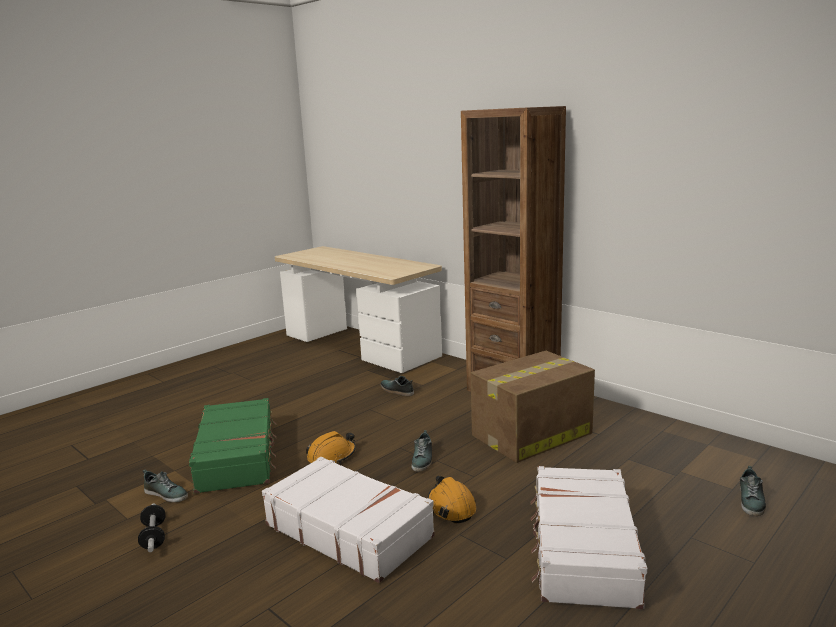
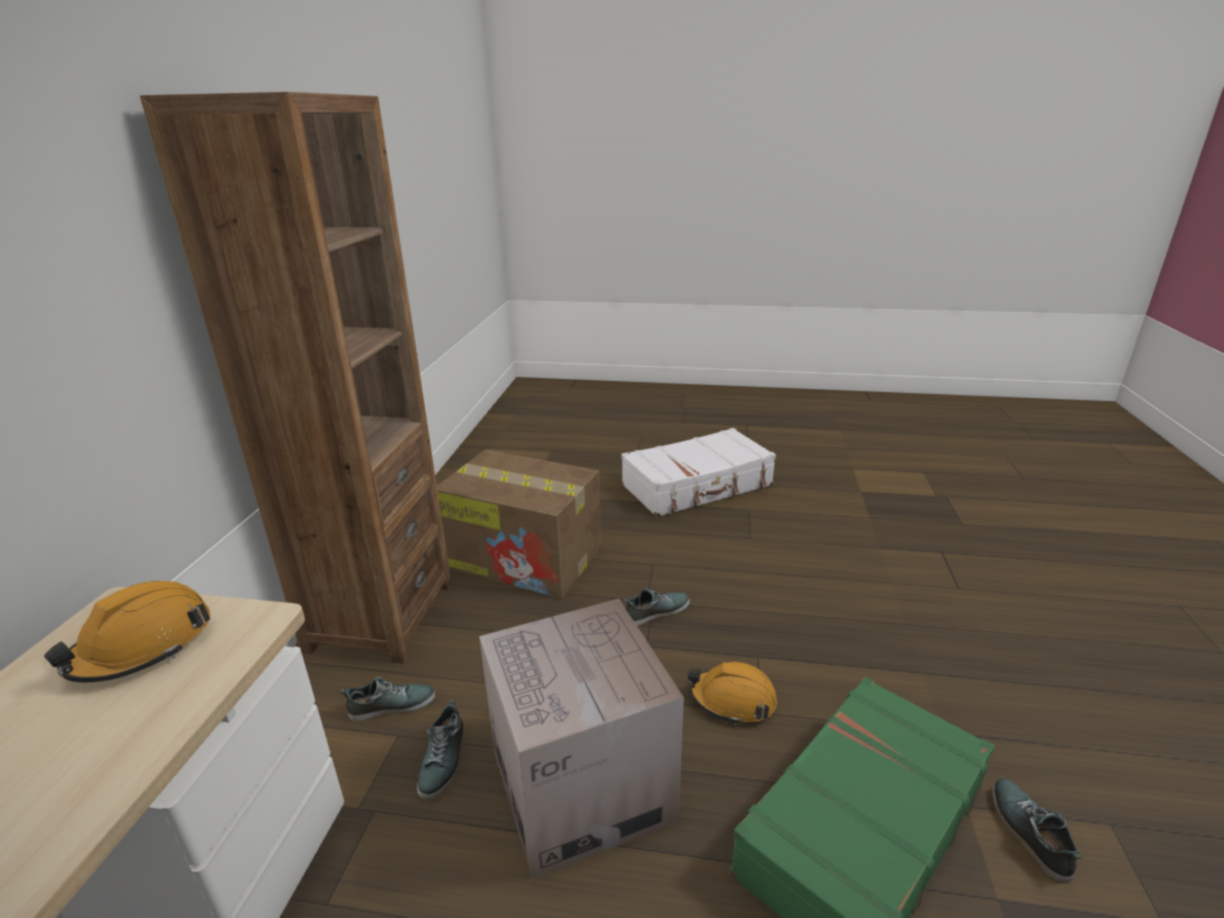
camera: 125 degrees left, 10 degrees up
dumbbell [138,503,166,552] -> none
white suitcase [262,457,435,583] -> none
orange hard hat [428,475,476,524] -> orange hard hat moved to [44,581,210,682]
shoe [740,466,766,516] -> shoe moved to [341,677,435,721]
none -> cardboard box [479,599,684,879]

